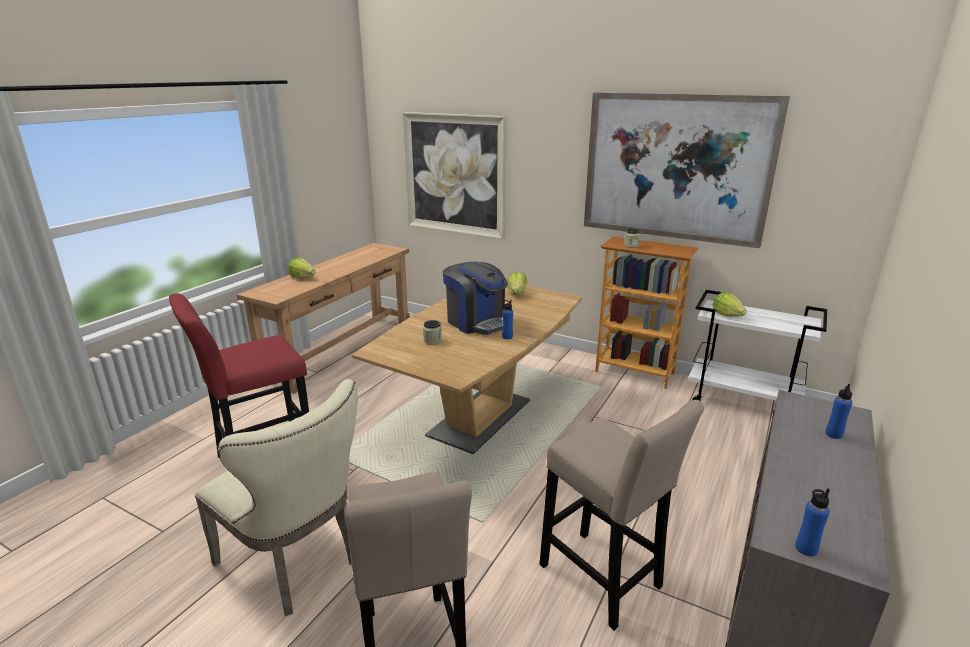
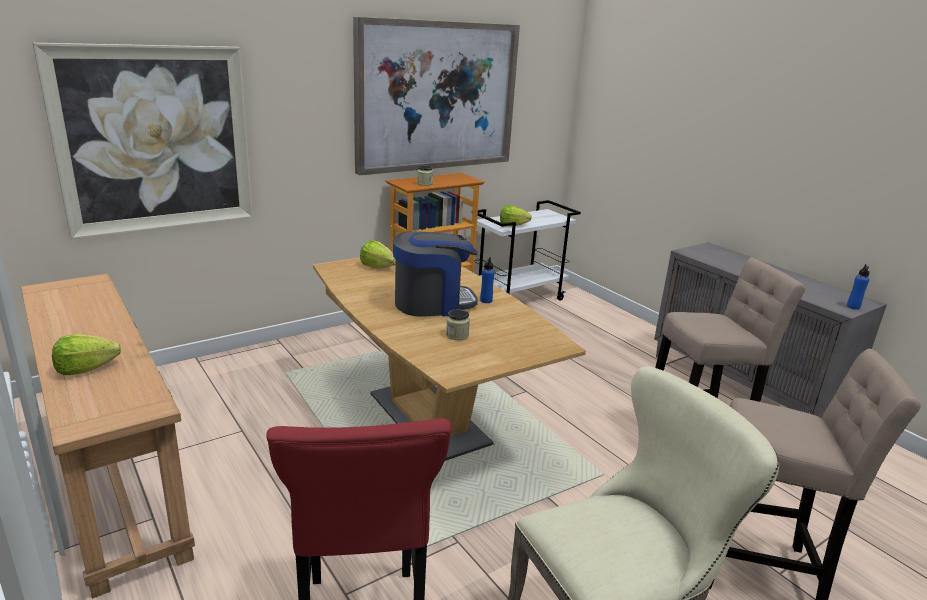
camera: 65 degrees left, 0 degrees up
blue bottle [825,384,852,439] -> none

